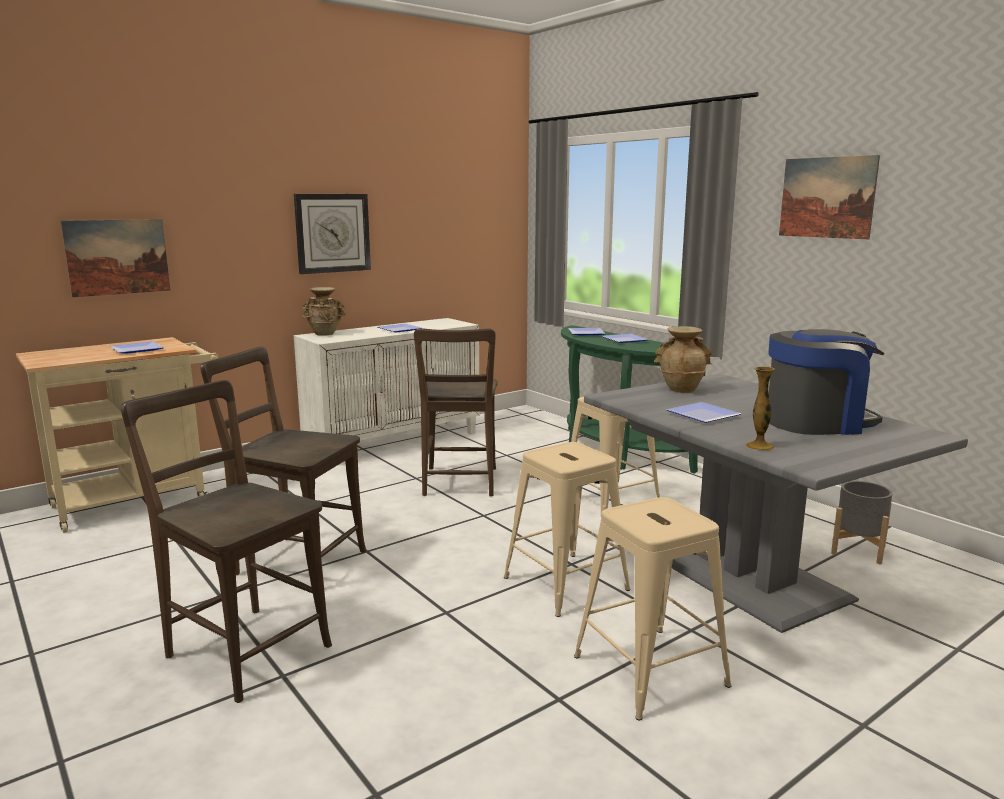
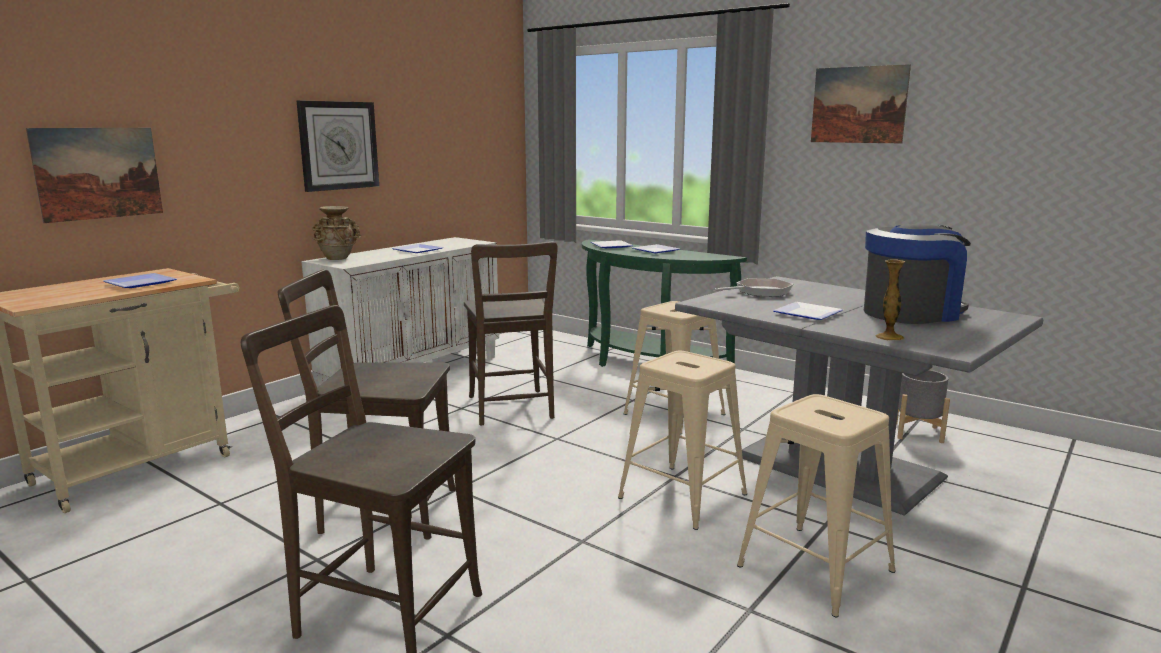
camera: 15 degrees left, 0 degrees up
beige vase [654,326,712,393] -> frying pan [713,278,794,297]

